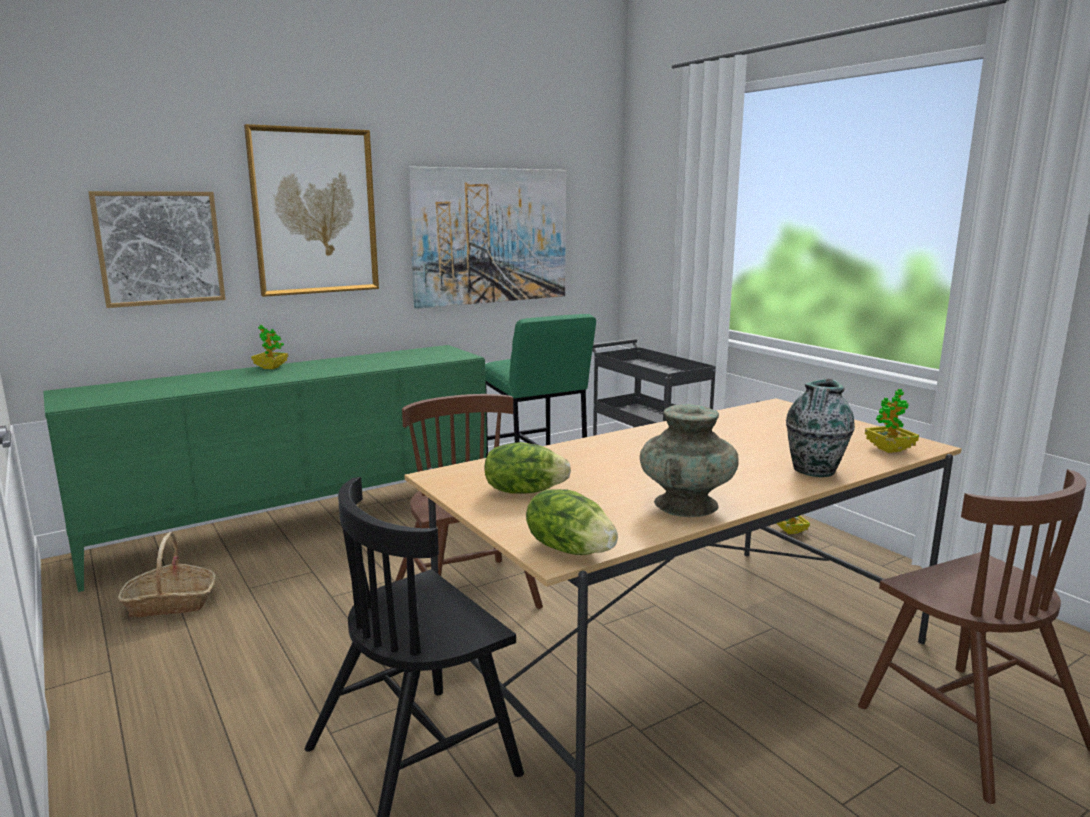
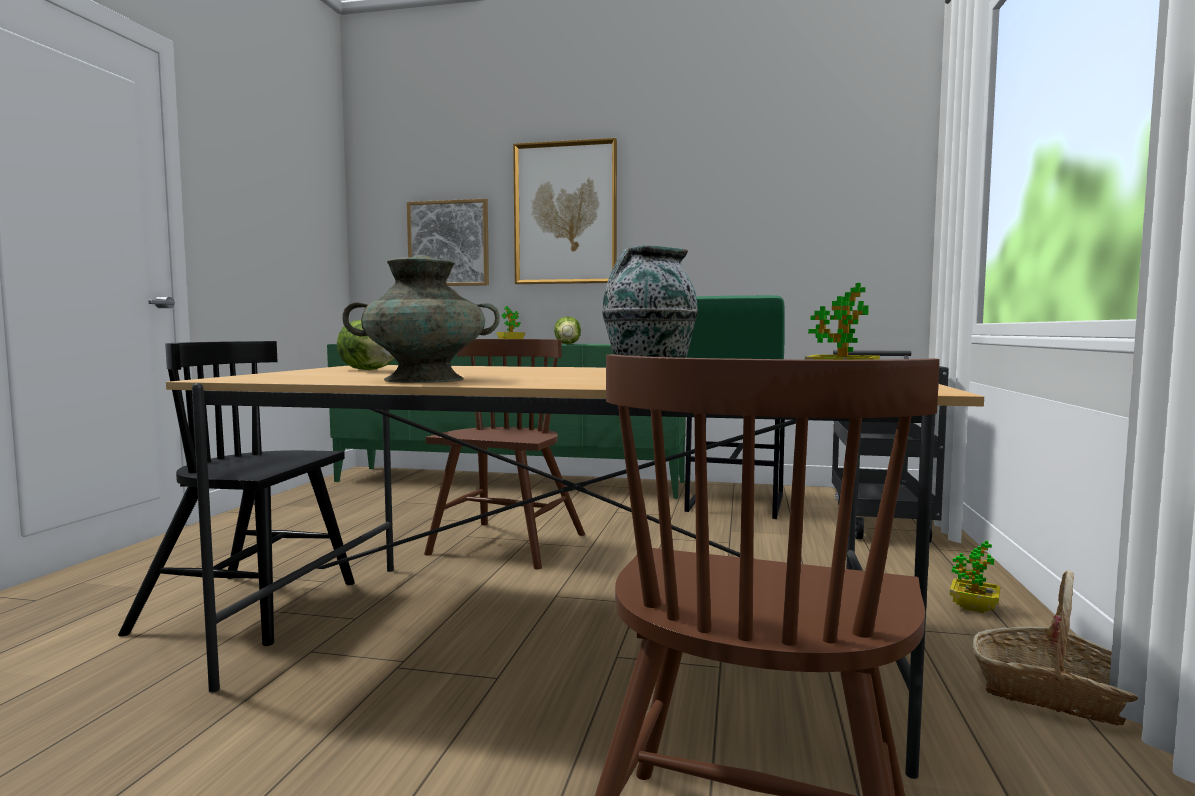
camera: 45 degrees right, 10 degrees down
basket [118,532,216,618] -> basket moved to [972,570,1138,726]
picture [408,167,566,309] -> none
lettuce [526,489,618,555] -> lettuce moved to [554,316,581,344]

